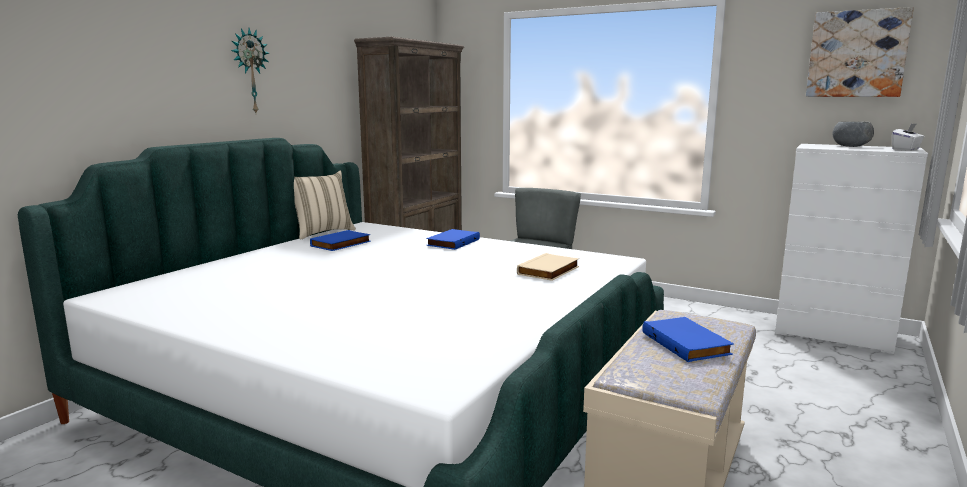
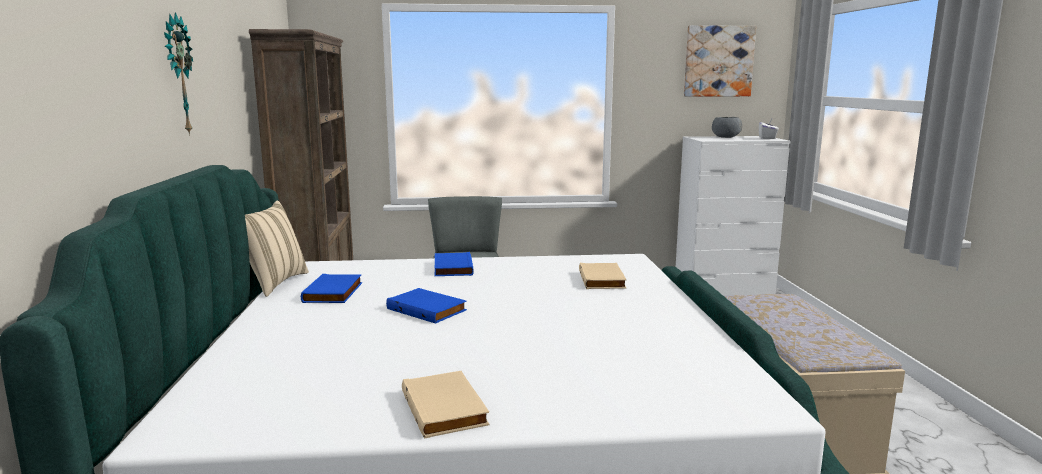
camera: 35 degrees left, 0 degrees up
blue book [642,317,734,362] -> blue book moved to [386,288,467,323]
none -> beige book [402,371,490,439]

